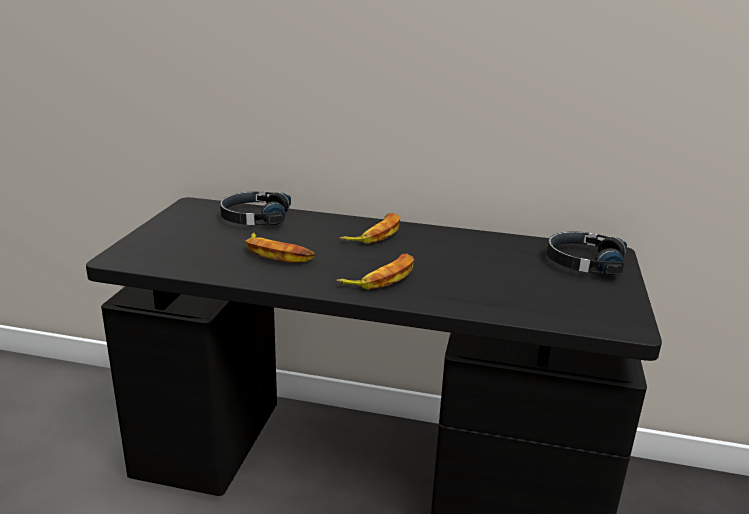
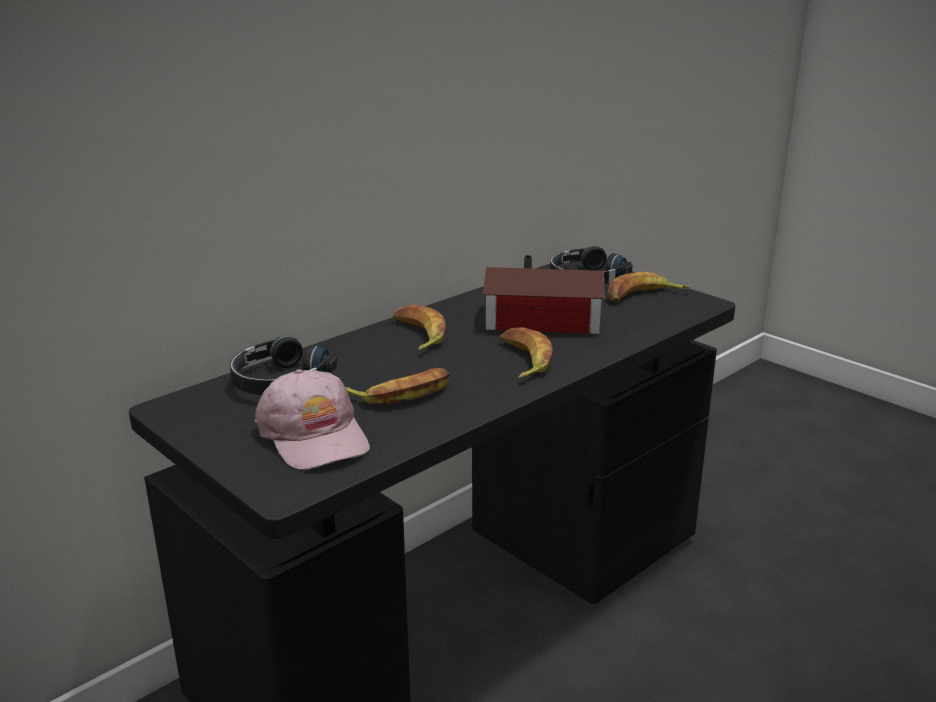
camera: 55 degrees left, 0 degrees up
none -> pink cap [255,369,370,470]
none -> toy house [483,255,604,334]
none -> banana [607,272,690,302]

